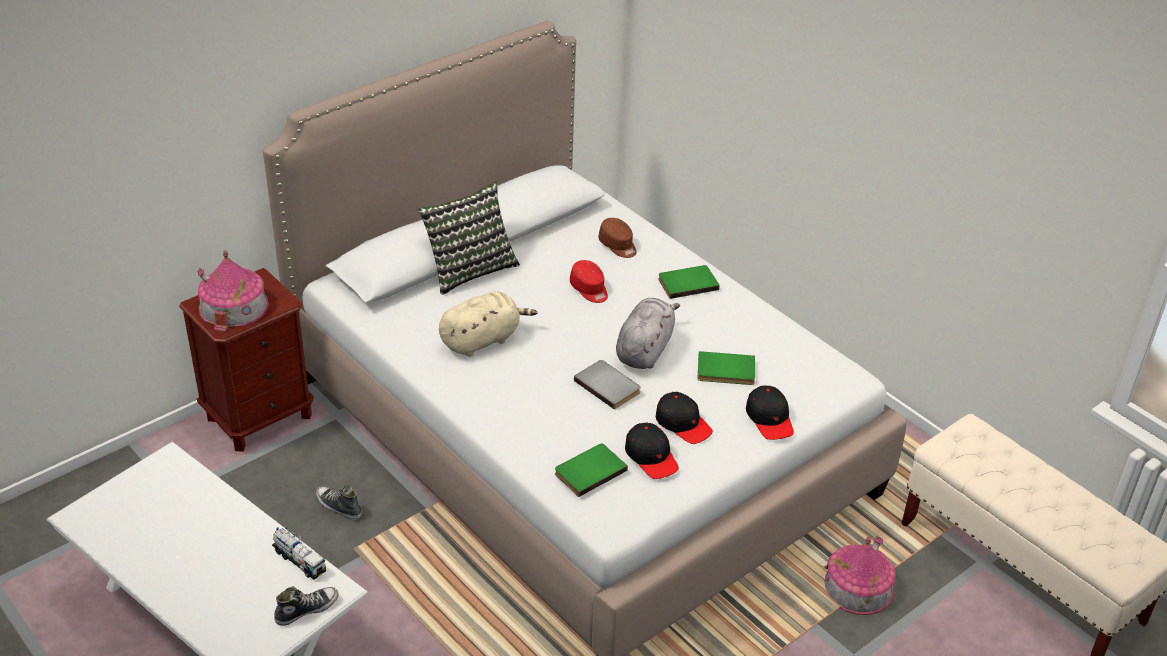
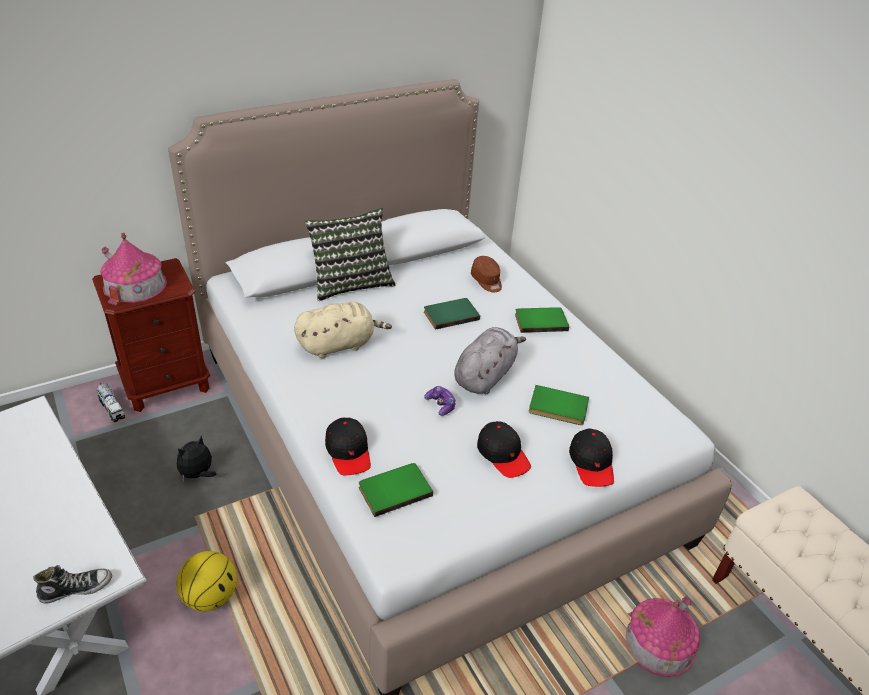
camera: 10 degrees right, 0 degrees up
toy truck [272,526,326,580] -> toy truck moved to [97,383,125,422]
shoe [316,485,362,520] -> plush toy [177,435,216,482]
red cap [570,260,608,303] -> green book [424,298,480,330]
grey book [574,360,641,410] -> game controller [424,386,456,416]
black cap [625,422,679,479] -> black cap moved to [325,418,371,475]
none -> basketball [176,551,237,612]

